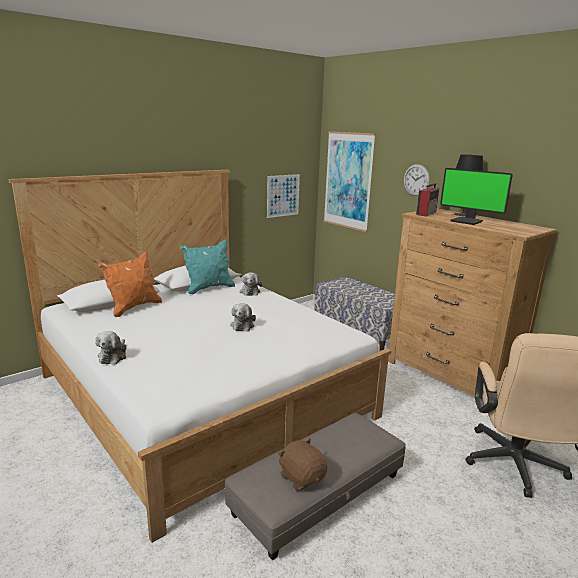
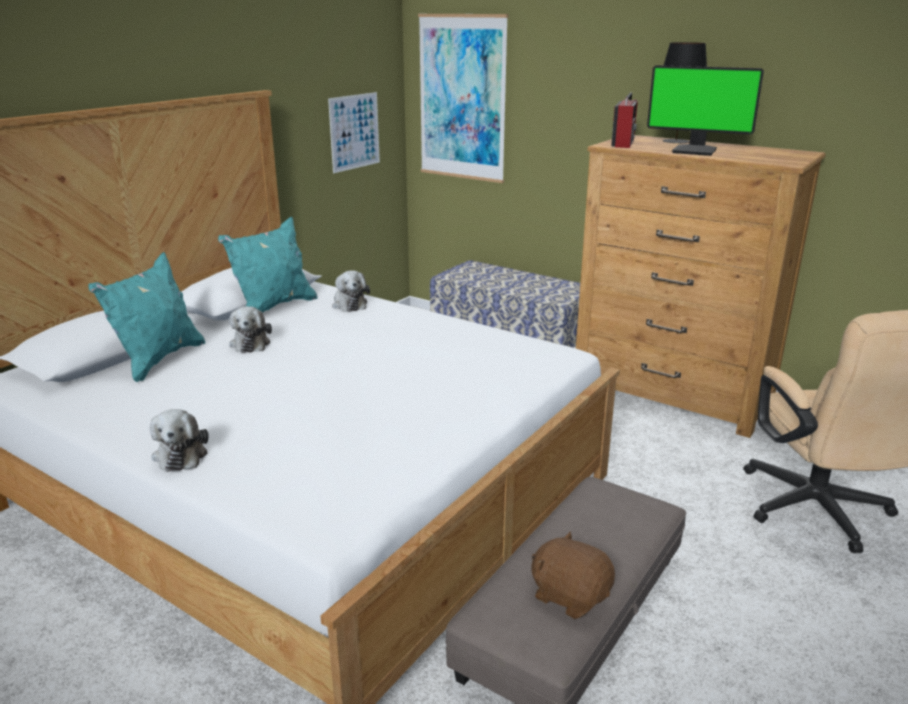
camera: 15 degrees left, 5 degrees up
orange pillow [98,251,162,317] -> turquoise pillow [88,252,205,382]
plush toy [230,303,256,331] -> plush toy moved to [229,306,272,353]
wall clock [404,164,430,196] -> none

